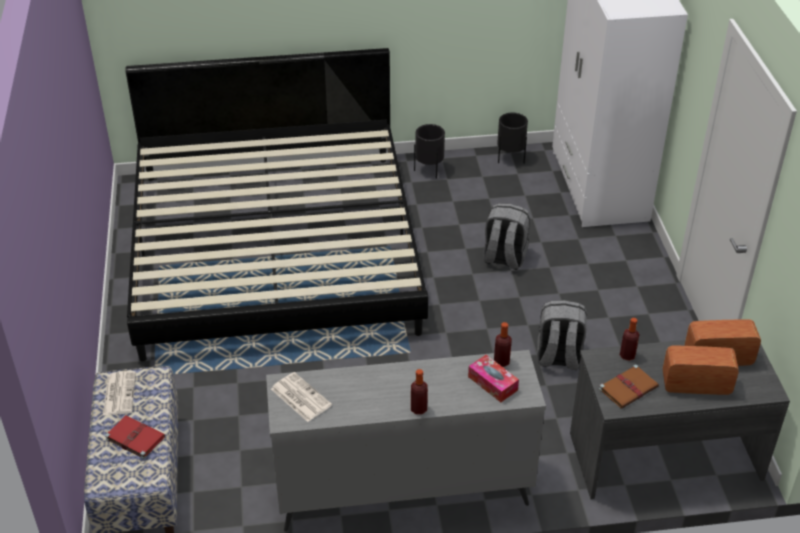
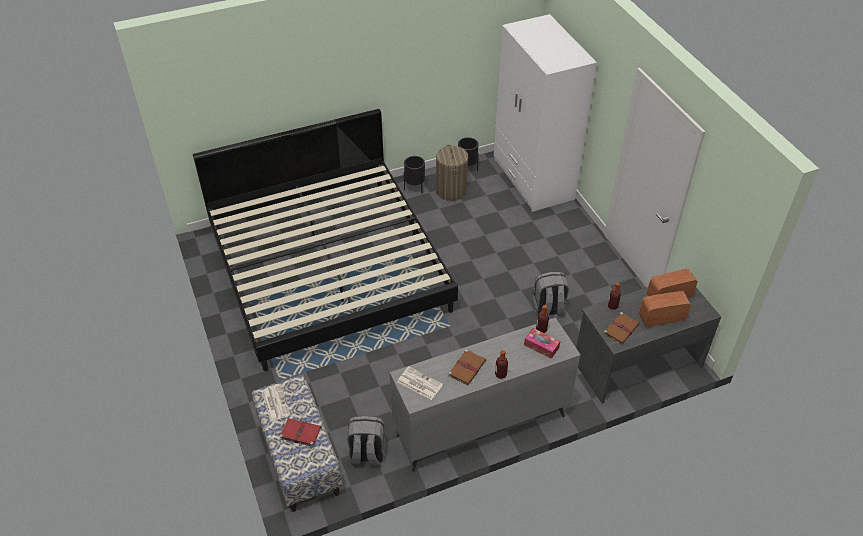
camera: 15 degrees left, 5 degrees up
grey backpack [483,203,530,270] -> grey backpack moved to [347,416,386,466]
none -> laundry basket [436,145,468,201]
none -> brown book [448,349,486,385]

